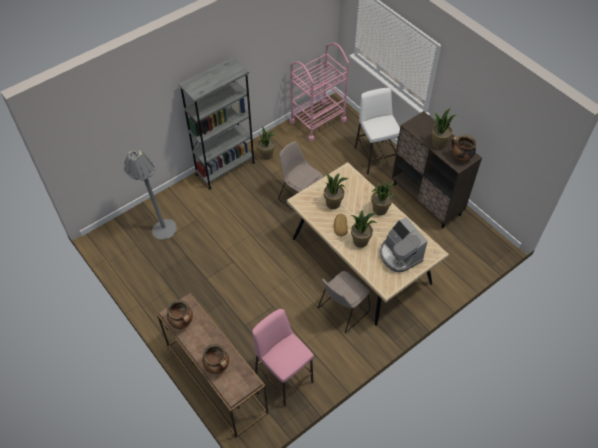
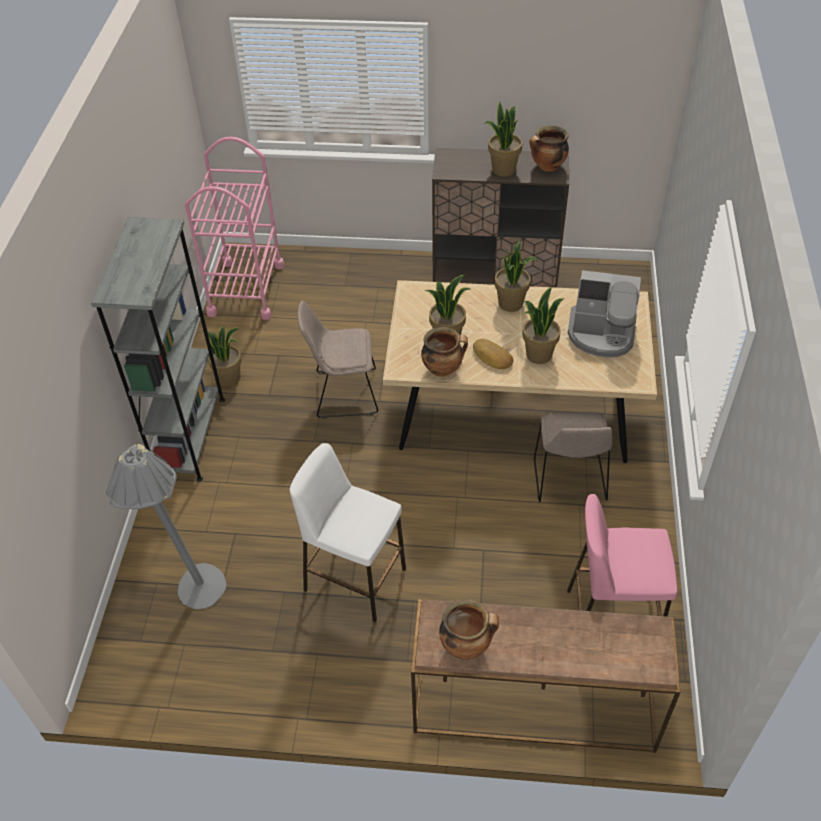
camera: 45 degrees left, 5 degrees down
cooking pot [202,344,229,374] -> cooking pot moved to [421,327,468,377]
white stool [355,88,400,175] -> white stool moved to [290,443,406,622]

